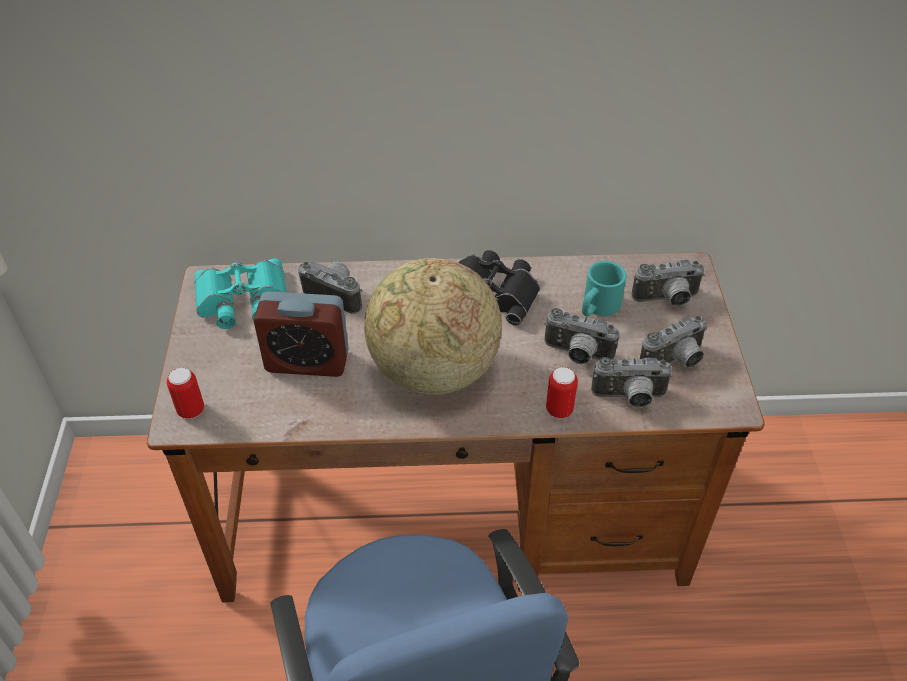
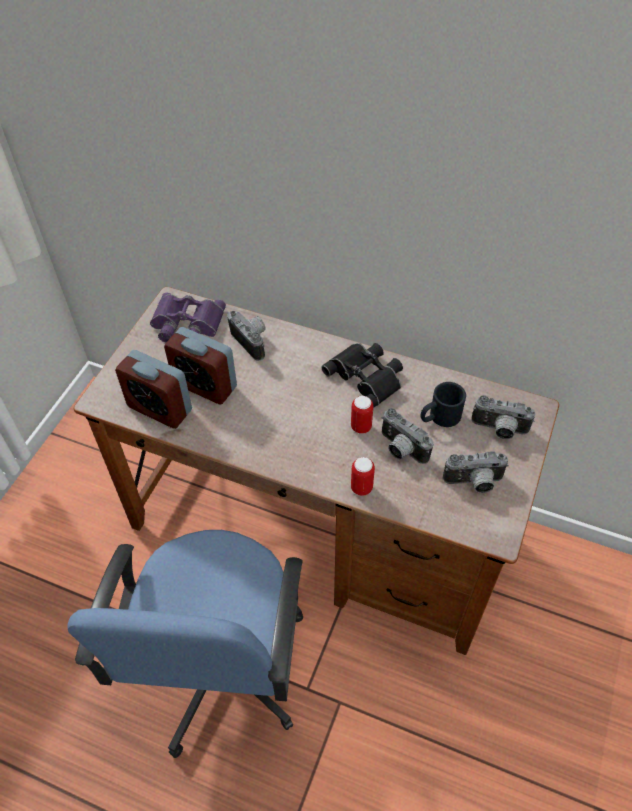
camera: 25 degrees right, 5 degrees up
can [167,368,204,419] -> can moved to [351,396,373,434]
turquoise binoculars [194,258,287,329] -> purple binoculars [150,293,226,342]
globe [364,258,502,395] -> none
turquoise mug [582,261,627,317] -> black mug [420,382,466,427]
camera [591,357,672,408] -> none
none -> alarm clock [115,350,192,429]

